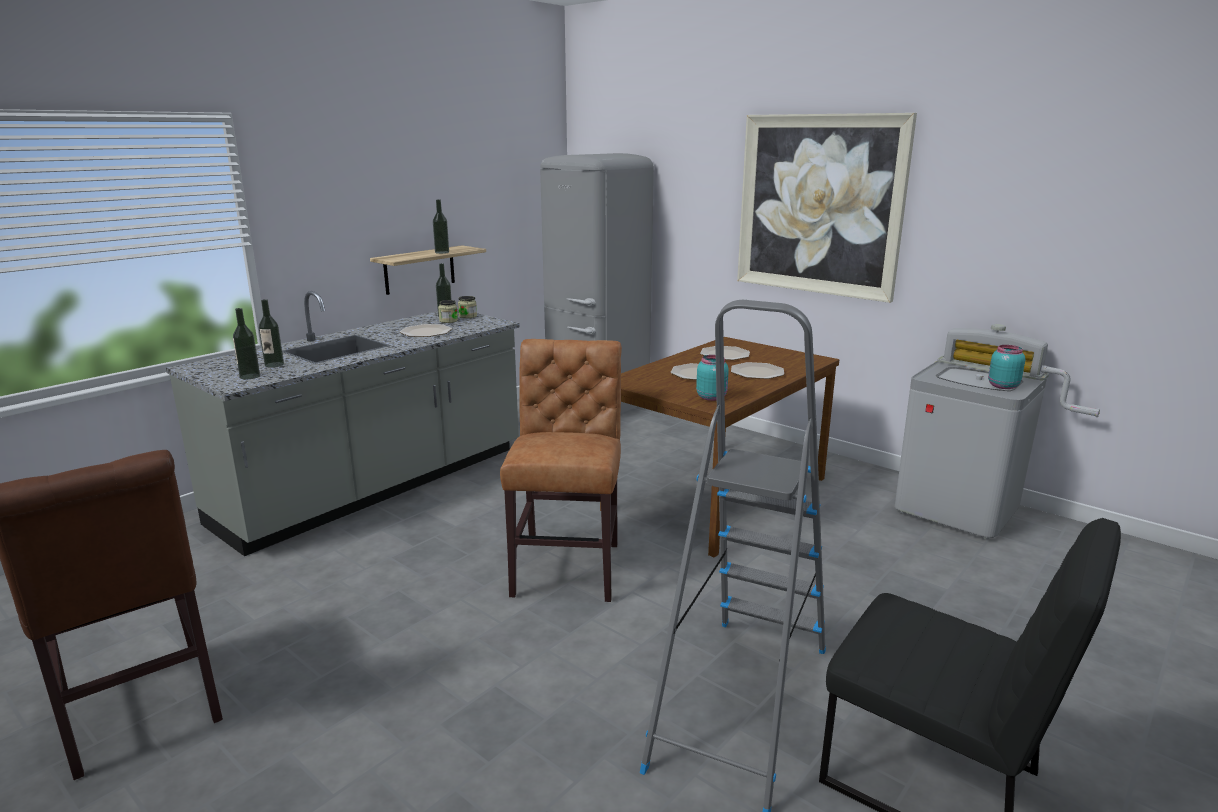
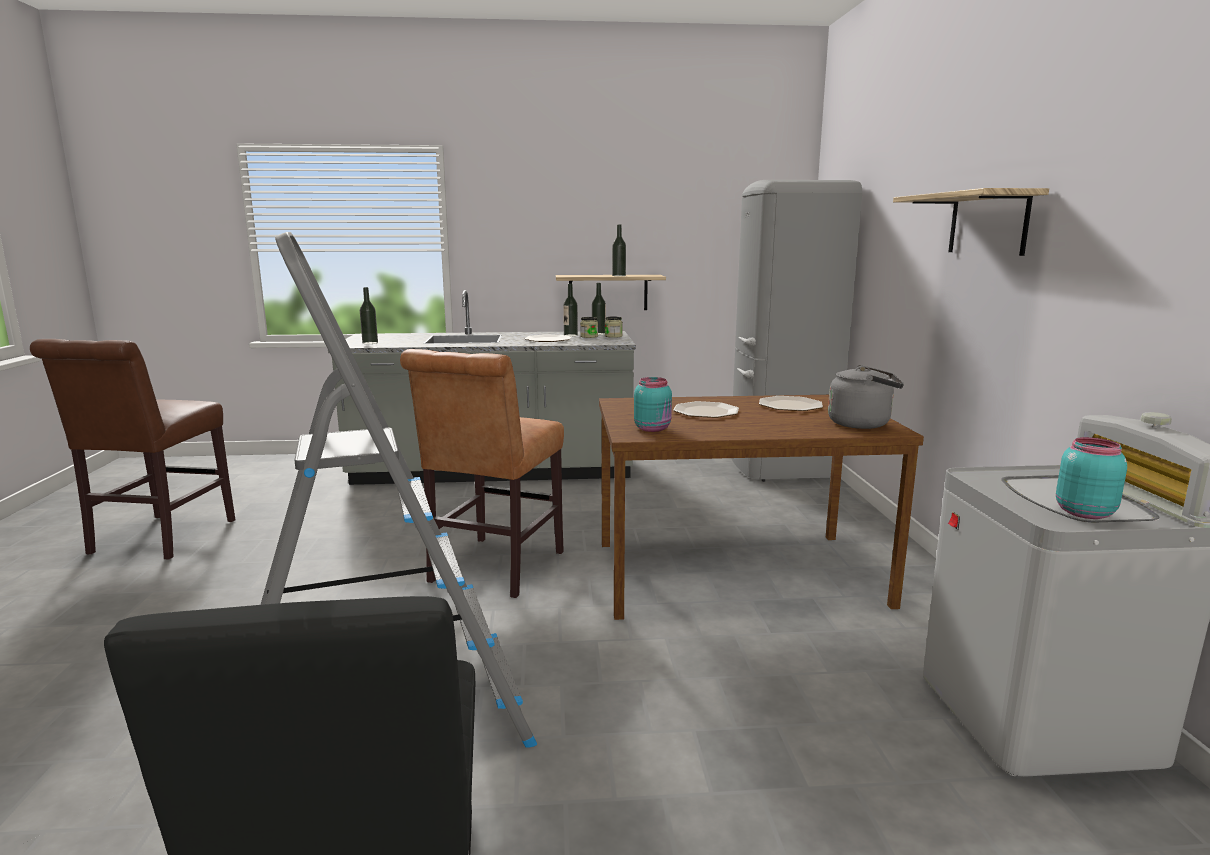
camera: 45 degrees right, 5 degrees down
bottle [259,299,284,368] -> bottle moved to [563,283,578,337]
brown chair [500,339,622,602] -> brown chair turned 150 degrees clockwise [400,349,564,598]
plate [731,362,784,379] -> none
picture [737,113,917,303] -> shelf [893,188,1049,256]
none -> grey kettle [828,365,904,429]

